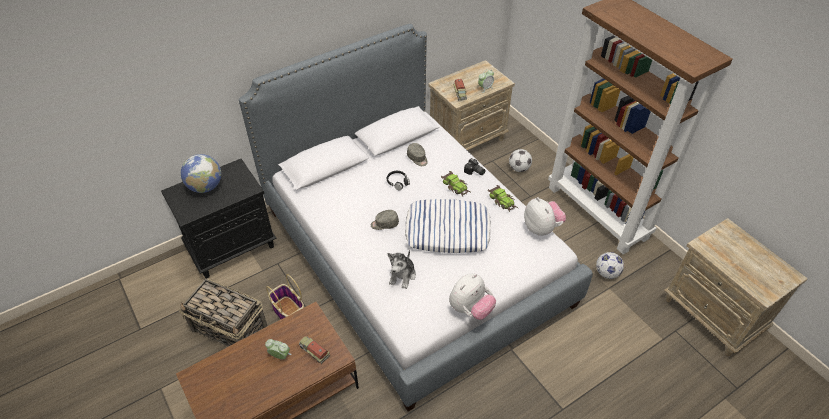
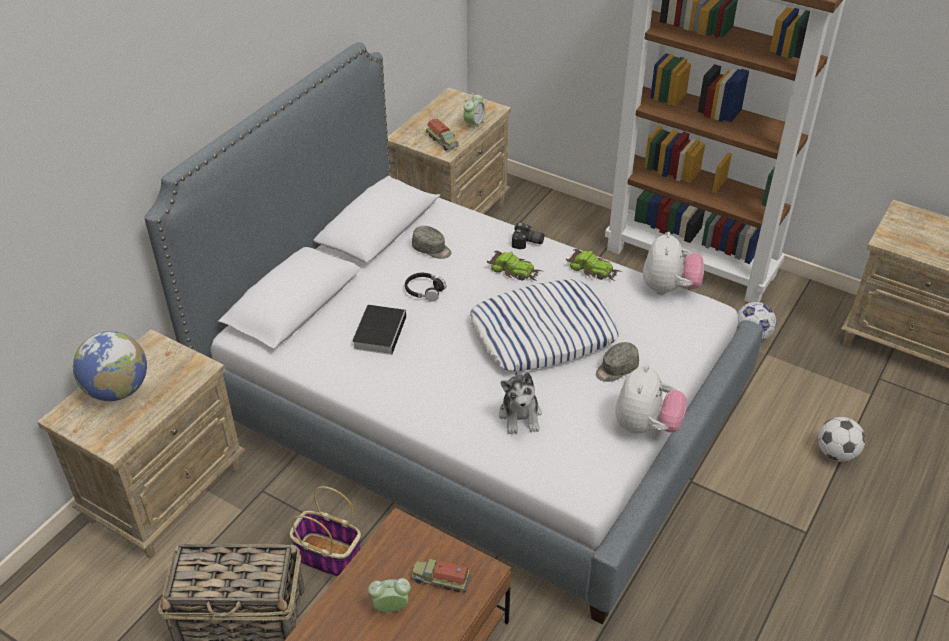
camera: 25 degrees left, 5 degrees down
black nightstand [161,159,277,278] -> beige nightstand [37,329,246,558]
grey cap [371,210,399,230] -> grey cap moved to [596,342,639,382]
football [509,149,532,172] -> football moved to [818,417,865,462]
plush toy [524,197,566,236] -> plush toy turned 60 degrees clockwise [643,232,704,295]
none -> book [352,305,406,355]

